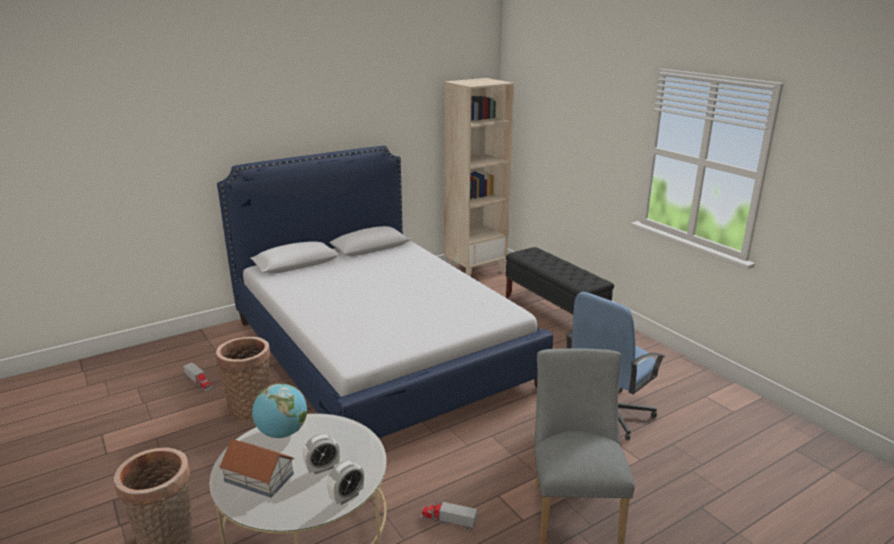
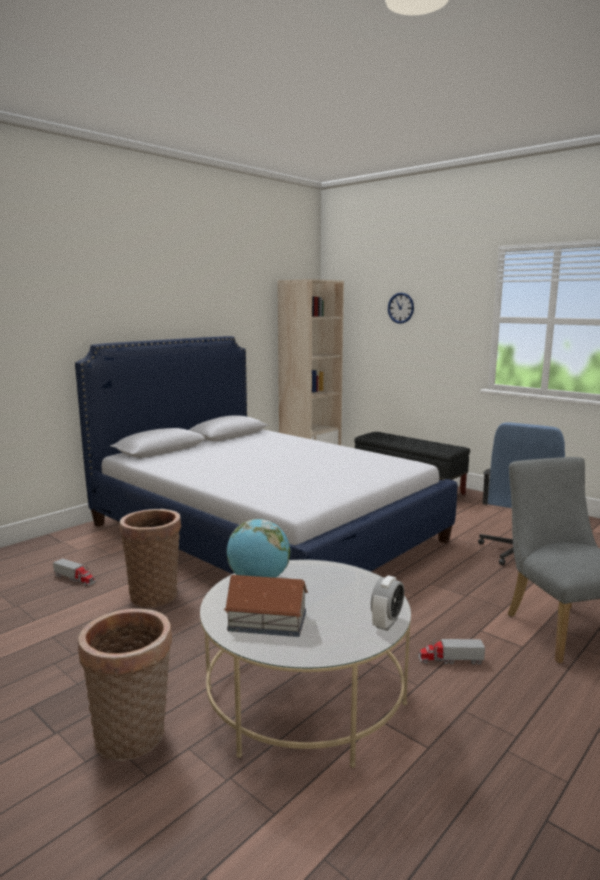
camera: 15 degrees left, 10 degrees down
alarm clock [303,434,340,474] -> none
none -> wall clock [388,293,414,324]

